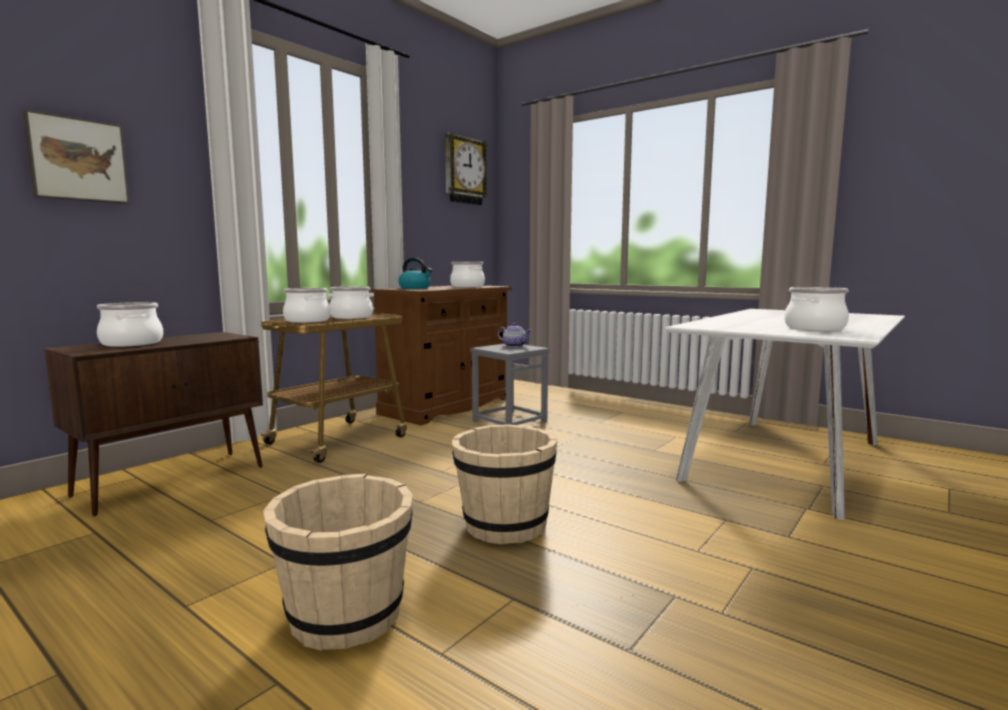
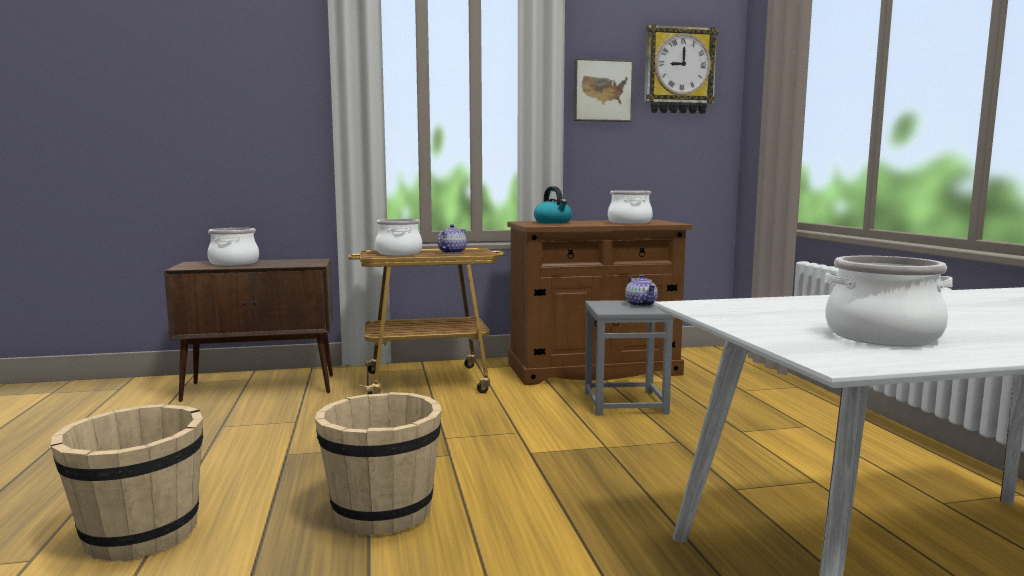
camera: 40 degrees right, 0 degrees up
picture [23,109,129,204] -> picture moved to [573,58,633,122]
cooking pot [327,286,374,319] -> teapot [438,224,467,254]

